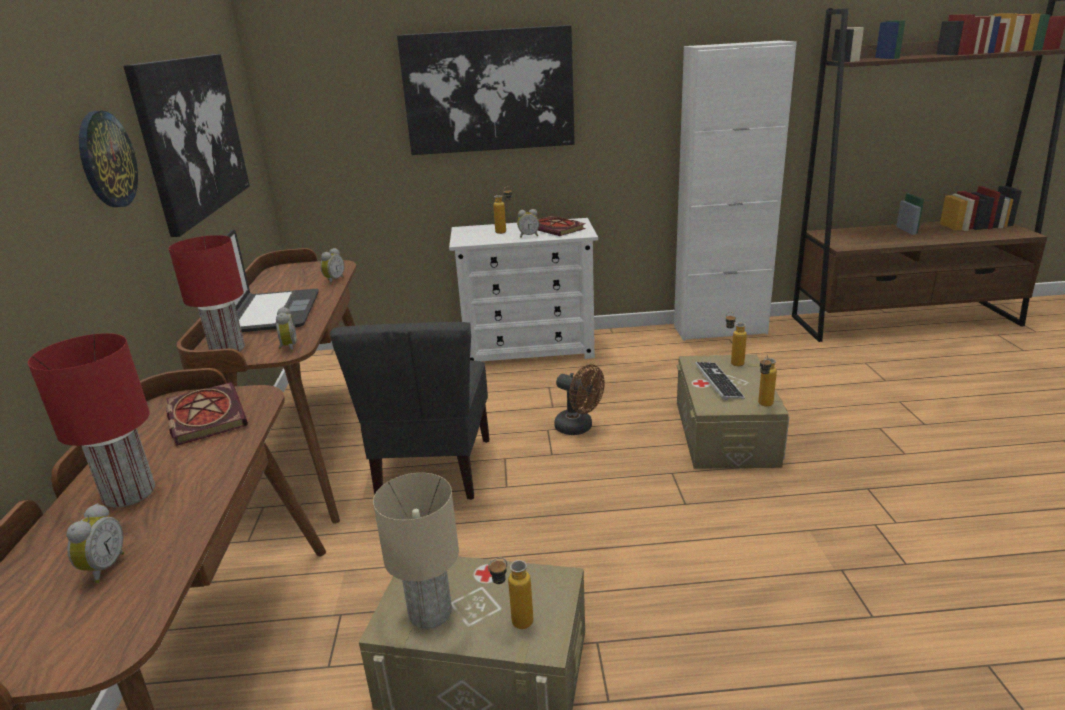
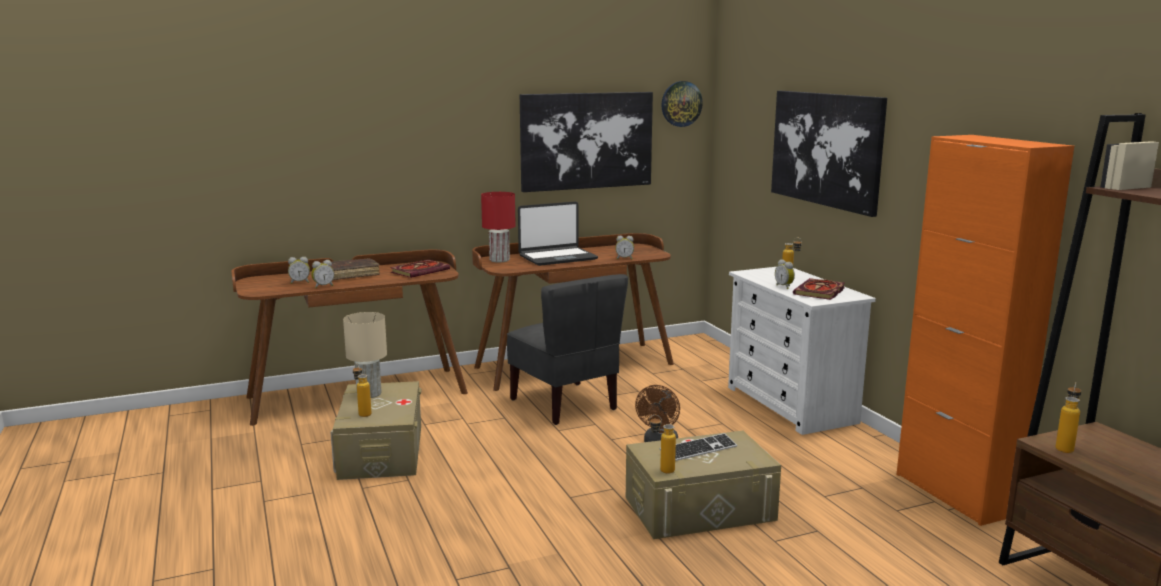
camera: 70 degrees right, 10 degrees down
red table lamp [28,333,155,508] -> brown book [324,258,380,280]
wall clock [79,111,138,207] -> wall clock moved to [661,81,703,127]
alarm clock [276,307,296,352] -> alarm clock moved to [311,260,334,288]
grey chair [330,322,490,500] -> grey chair turned 105 degrees counterclockwise [507,274,628,425]
white cabinet [674,40,797,341] -> orange cabinet [896,135,1074,526]
bottle [726,312,747,366] -> bottle moved to [1055,382,1081,453]

